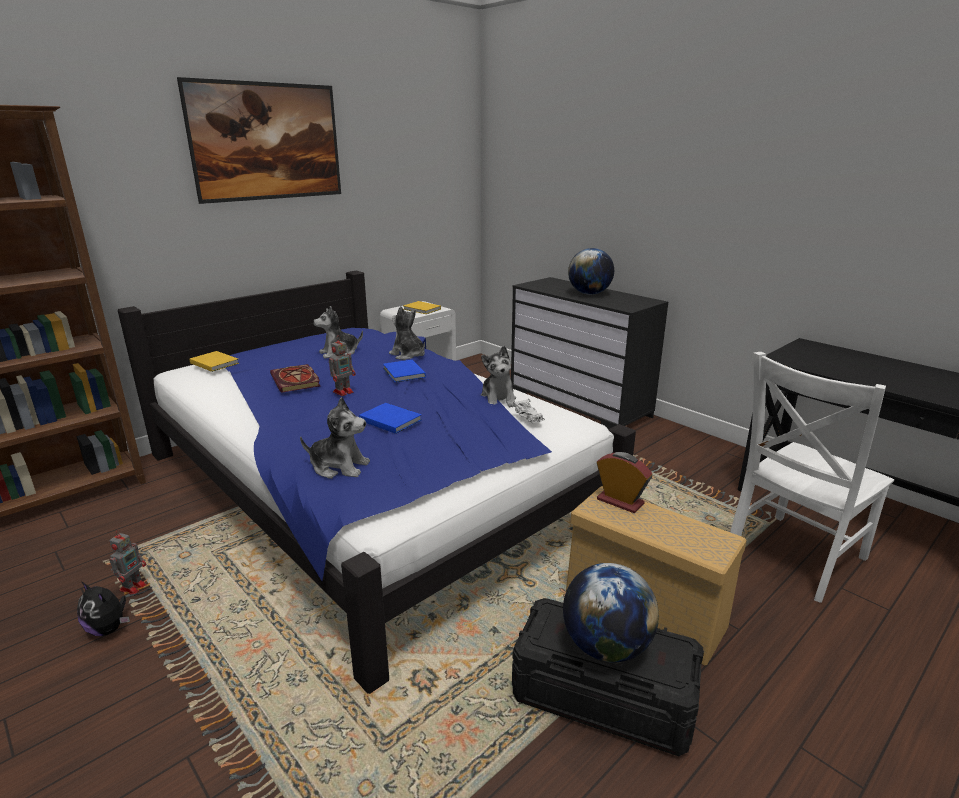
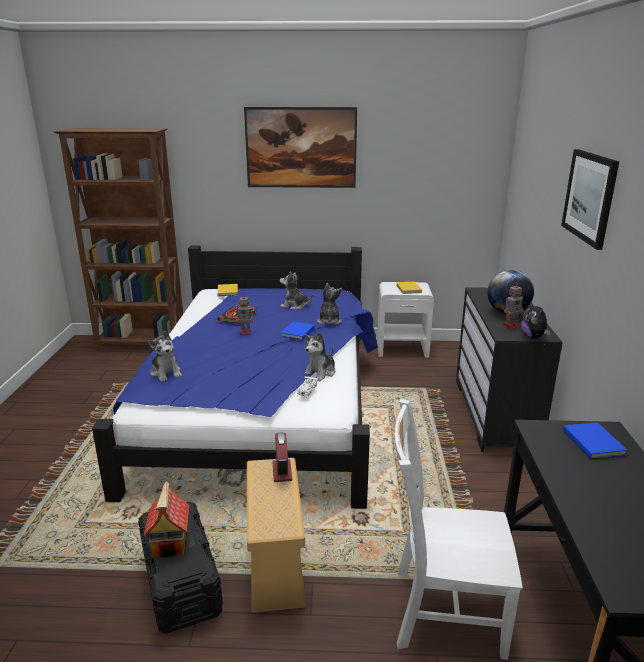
camera: 45 degrees right, 0 degrees up
plush toy [77,582,130,636] -> plush toy moved to [521,301,551,339]
toy robot [109,530,147,594] -> toy robot moved to [502,282,524,329]
blue book [359,403,422,434] -> blue book moved to [563,422,628,459]
globe [563,563,659,662] -> toy house [144,481,190,557]
none -> picture [561,149,619,250]

